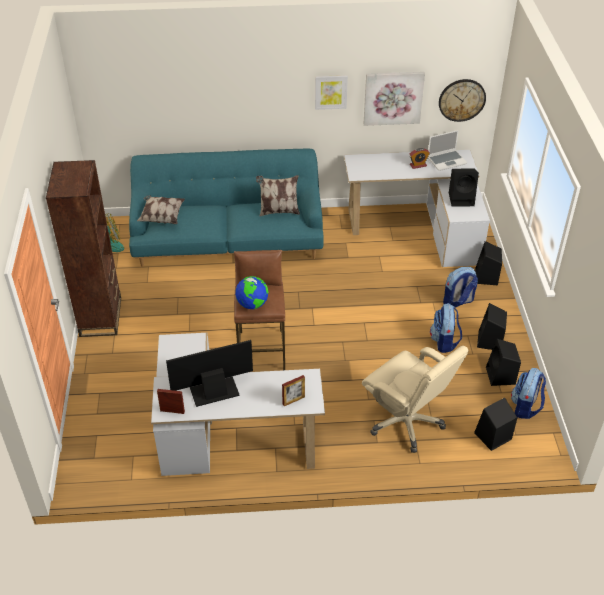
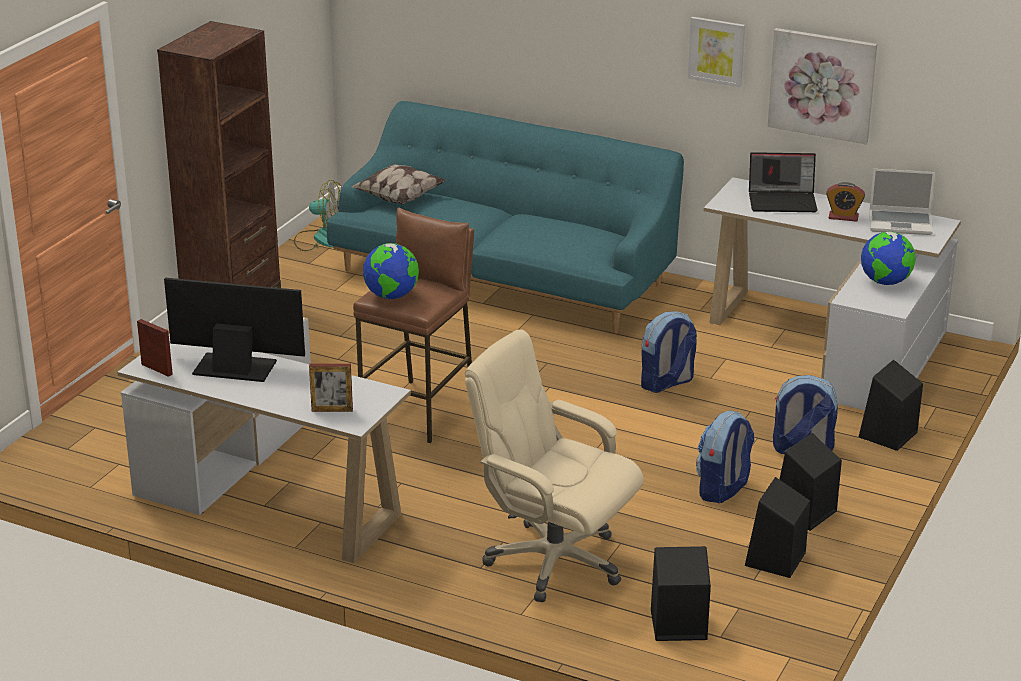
camera: 30 degrees right, 15 degrees down
pillow [256,175,300,216] -> none
beige office chair [362,346,468,453] -> beige office chair turned 135 degrees clockwise [465,329,644,602]
wall clock [439,79,486,122] -> none
black speaker [449,169,479,207] -> globe [861,231,916,285]
backpack [511,368,546,419] -> backpack moved to [641,311,697,393]
none -> laptop [749,152,818,212]

